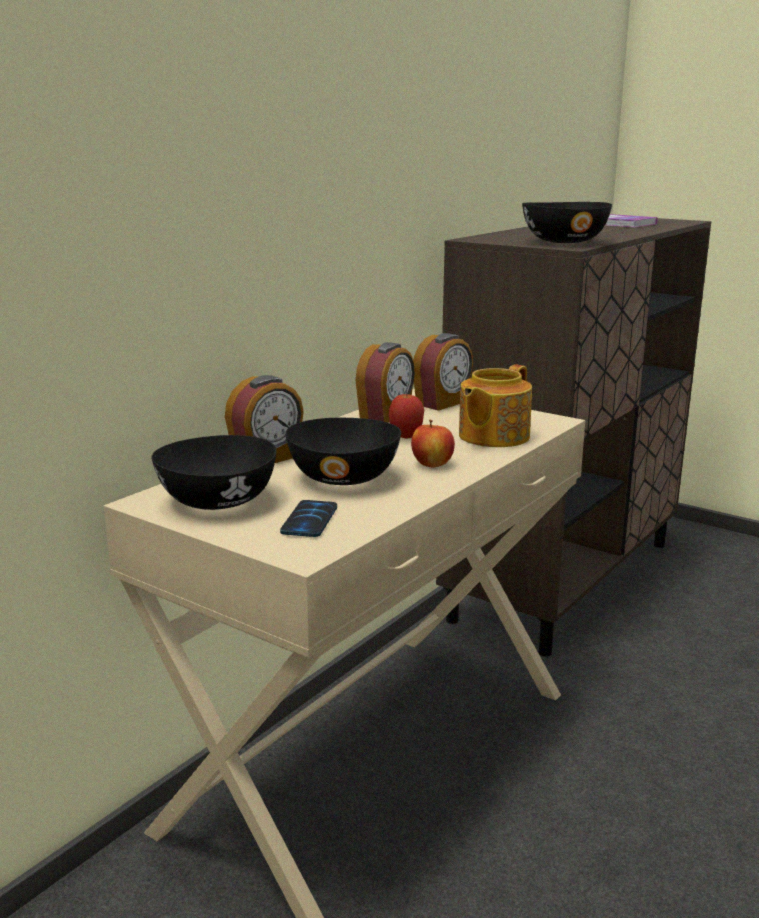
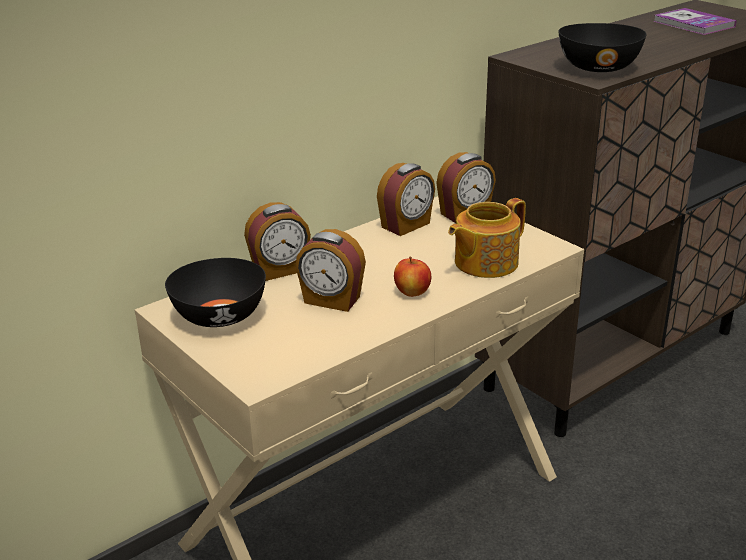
camera: 15 degrees right, 10 degrees up
phone [280,500,337,537] -> none
black bowl [285,418,401,485] -> alarm clock [295,229,366,312]
apple [389,394,424,438] -> none

